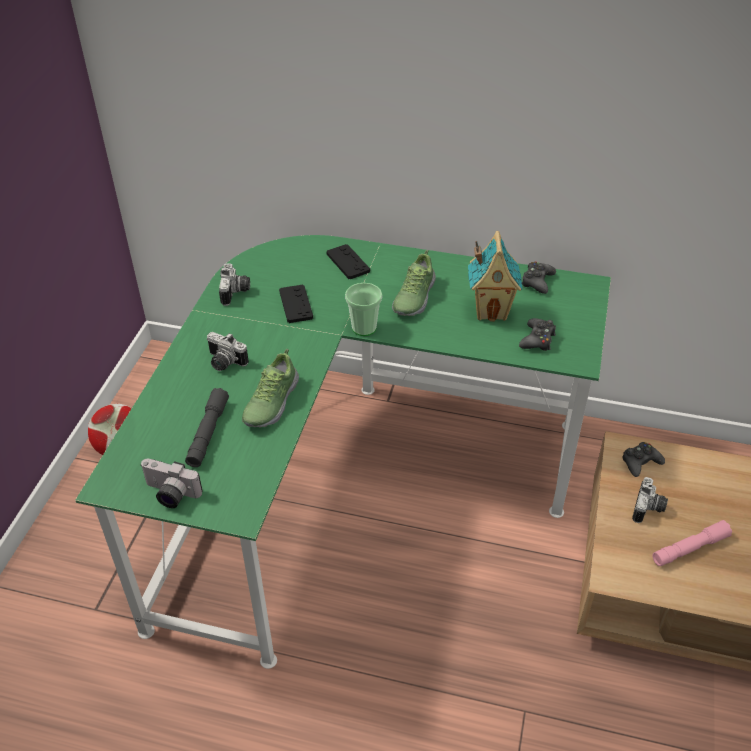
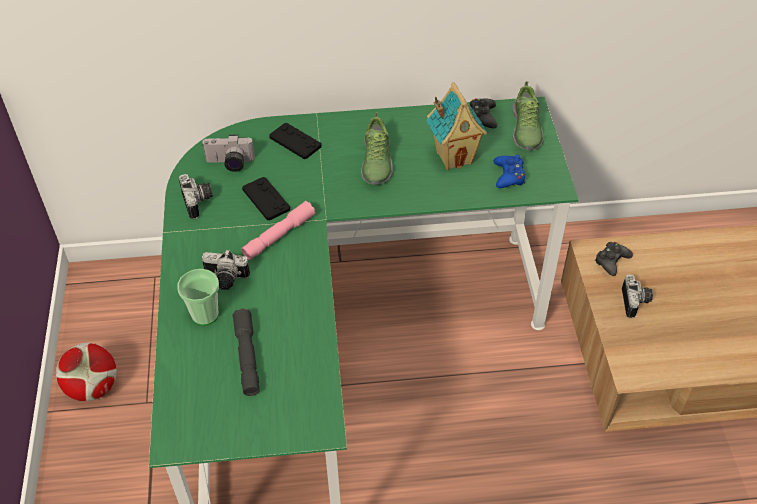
camera: 20 degrees left, 5 degrees up
camera [140,458,203,508] -> camera moved to [202,135,255,172]
shoe [242,349,299,428] -> shoe moved to [512,81,544,150]
cup [345,283,382,336] -> cup moved to [178,269,219,325]
black game controller [519,318,556,351] -> blue game controller [494,155,525,188]
pink flashlight [652,520,732,566] -> pink flashlight moved to [241,201,316,260]

